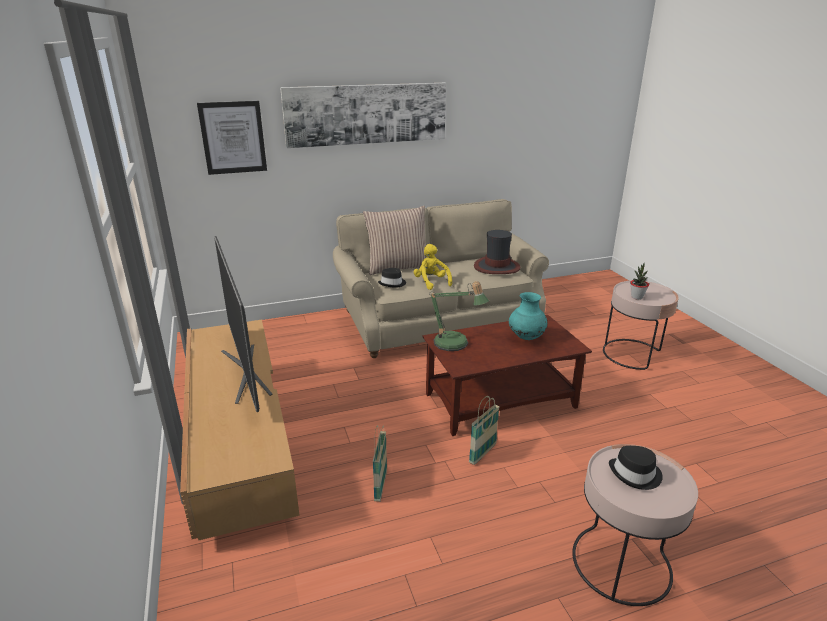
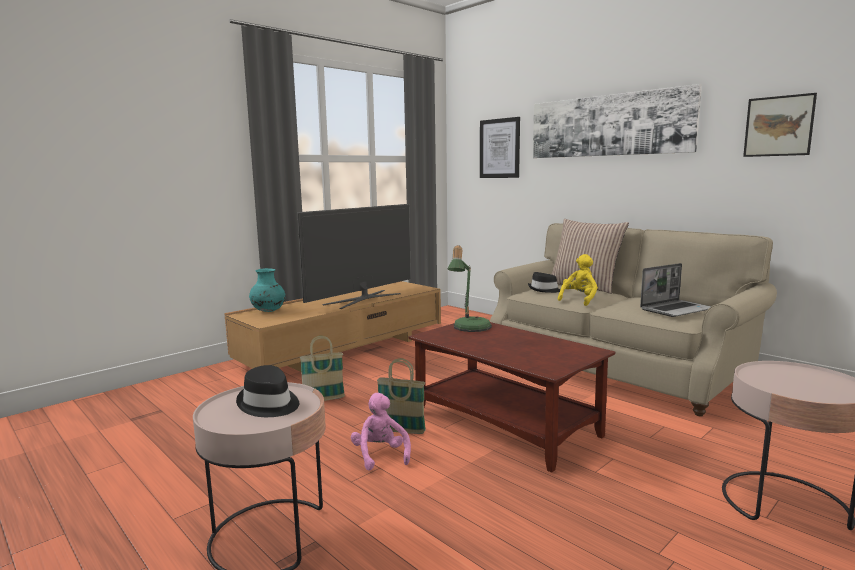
camera: 65 degrees right, 15 degrees down
hat [474,230,520,274] -> laptop [640,263,711,317]
turquoise vase [509,292,547,340] -> turquoise vase moved to [249,268,286,312]
potted plant [630,263,649,300] -> none
none -> pink plush toy [351,393,411,471]
none -> picture [743,93,817,157]

